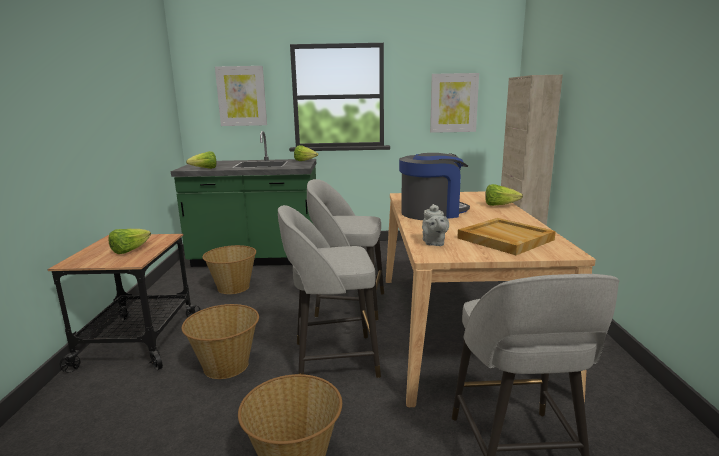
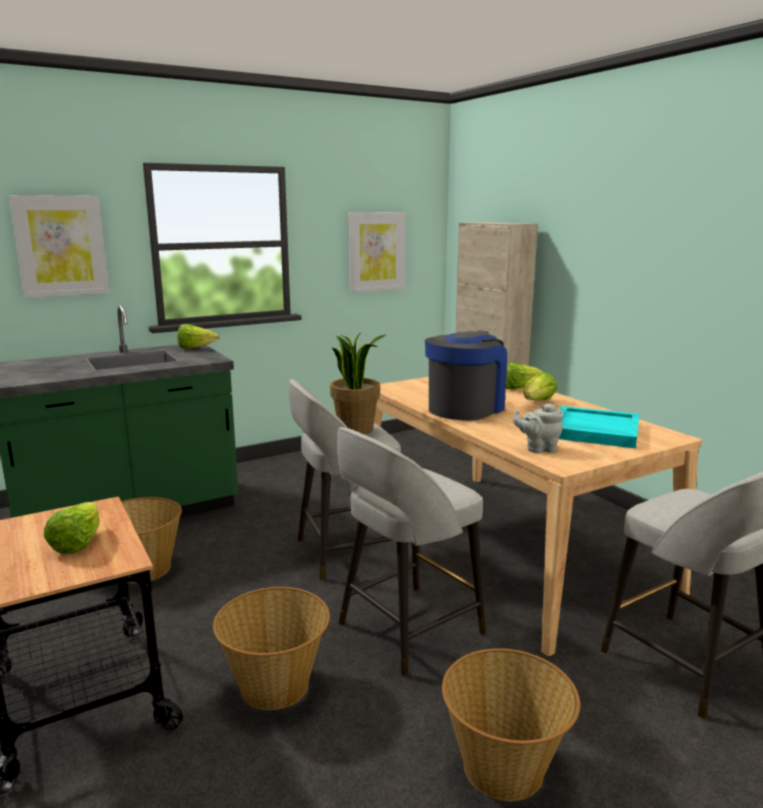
camera: 30 degrees left, 0 degrees up
lettuce [186,151,216,169] -> lettuce moved to [523,372,557,400]
grey teapot [422,204,449,246] -> grey teapot turned 120 degrees clockwise [513,403,563,453]
beige tray [457,218,556,255] -> turquoise tray [559,406,639,448]
none -> potted plant [330,332,387,435]

